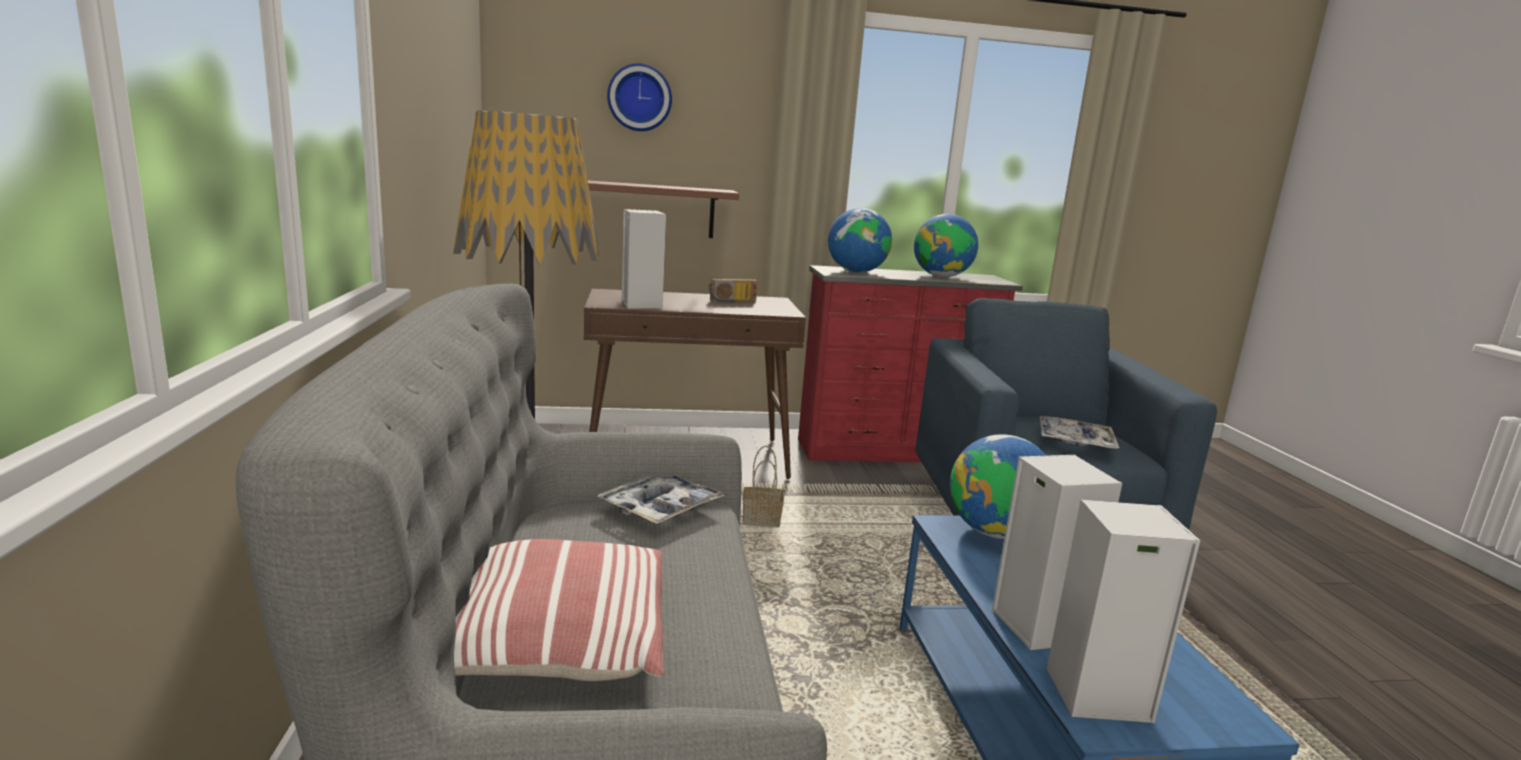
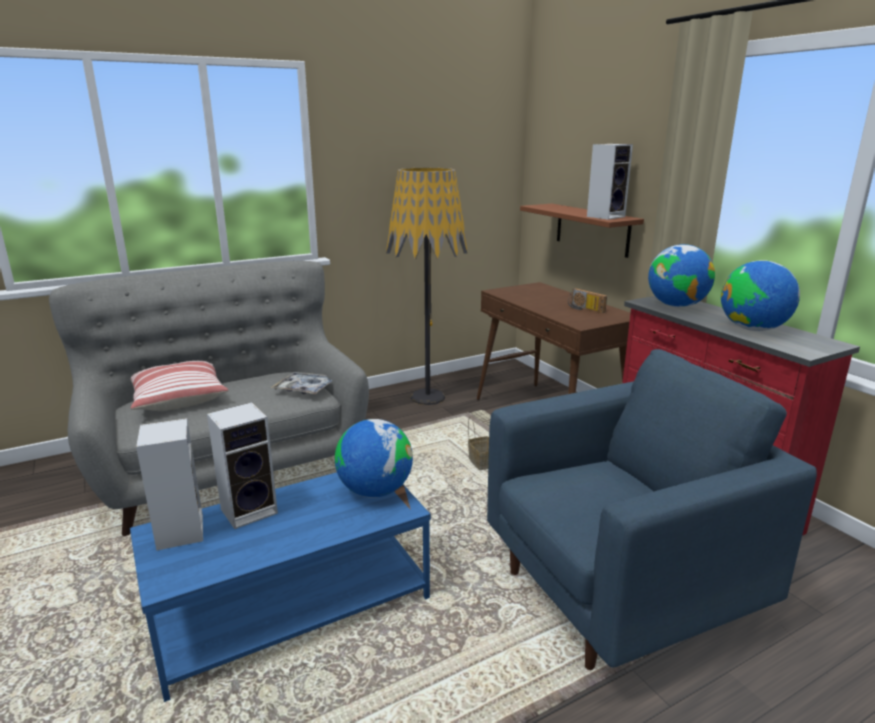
camera: 70 degrees right, 5 degrees up
wall clock [607,63,672,131] -> none
speaker [622,209,666,309] -> speaker moved to [587,144,633,220]
tray [1039,416,1119,449] -> none

